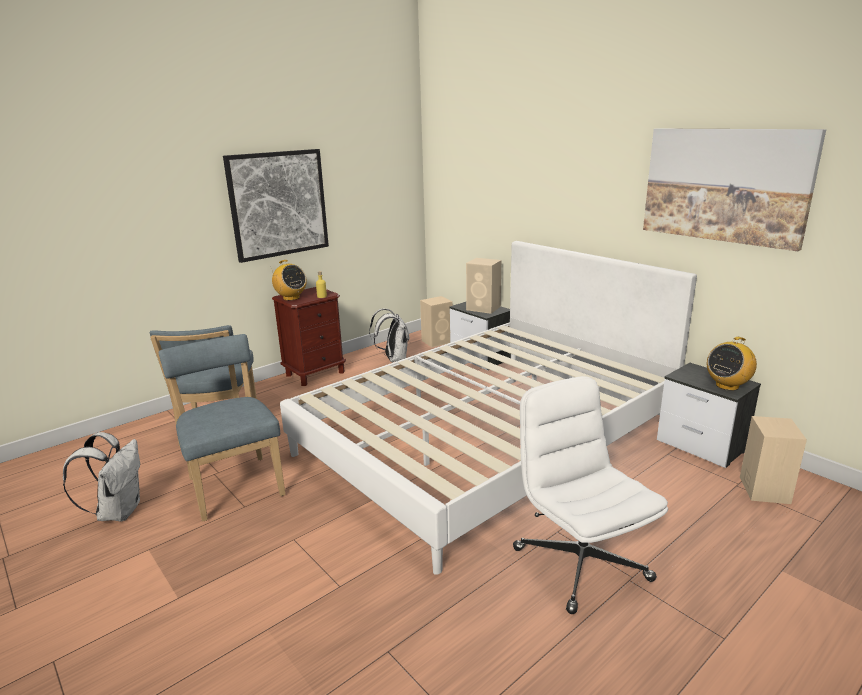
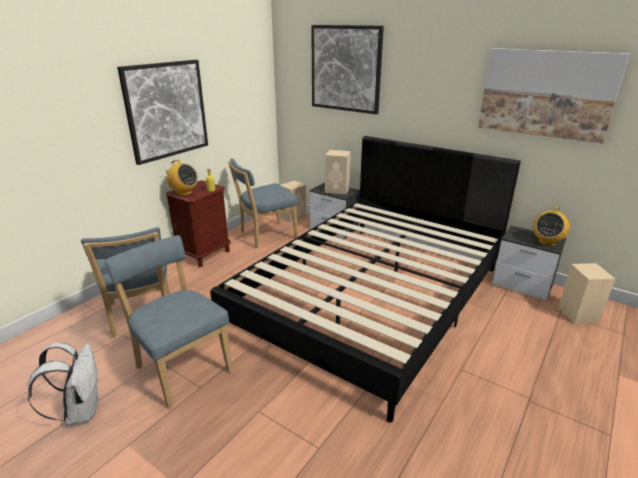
camera: 15 degrees left, 5 degrees up
white bed [280,241,697,575] -> black bed [210,136,521,423]
white backpack [369,308,409,362] -> blue chair [228,158,298,248]
white office chair [513,376,668,614] -> none
none -> picture [311,25,384,115]

